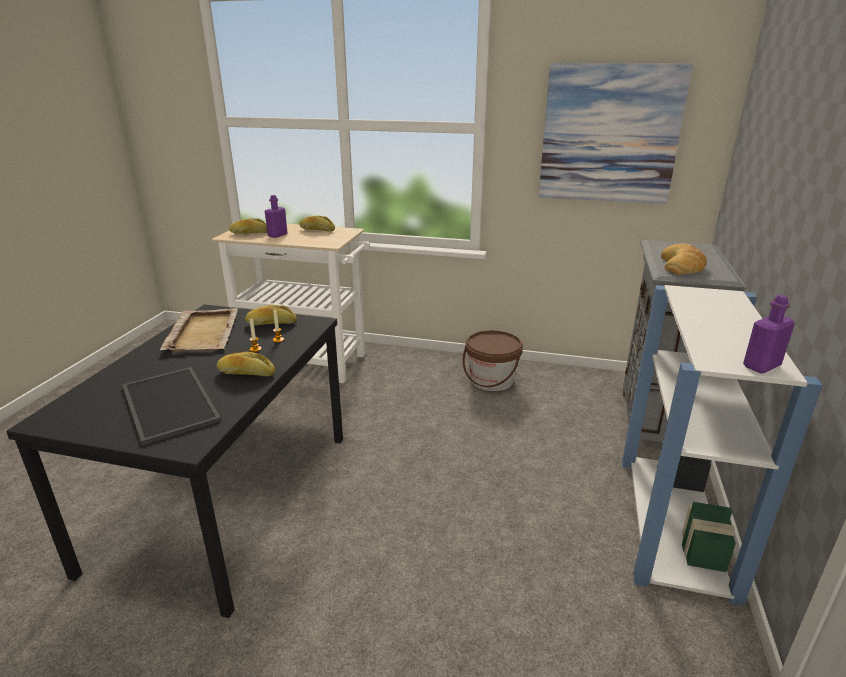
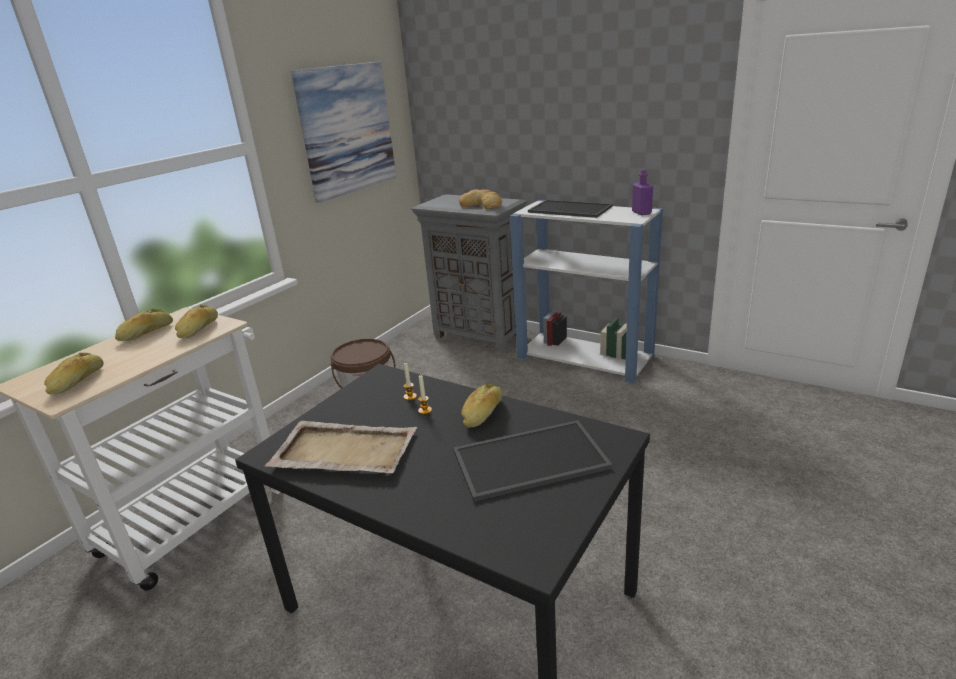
camera: 70 degrees left, 0 degrees up
bread [245,305,297,325] -> bread moved to [175,305,218,338]
purple bottle [265,195,287,238] -> none
none -> tray [528,200,613,218]

